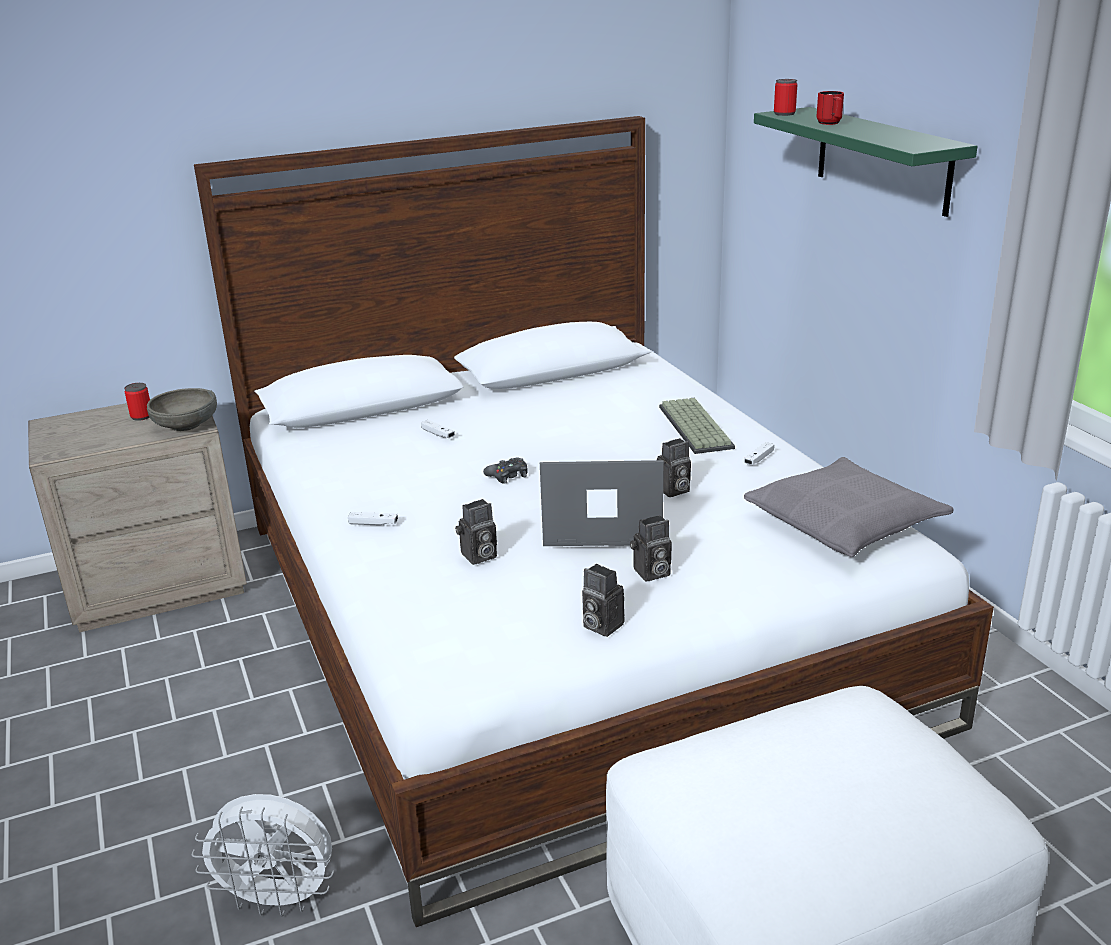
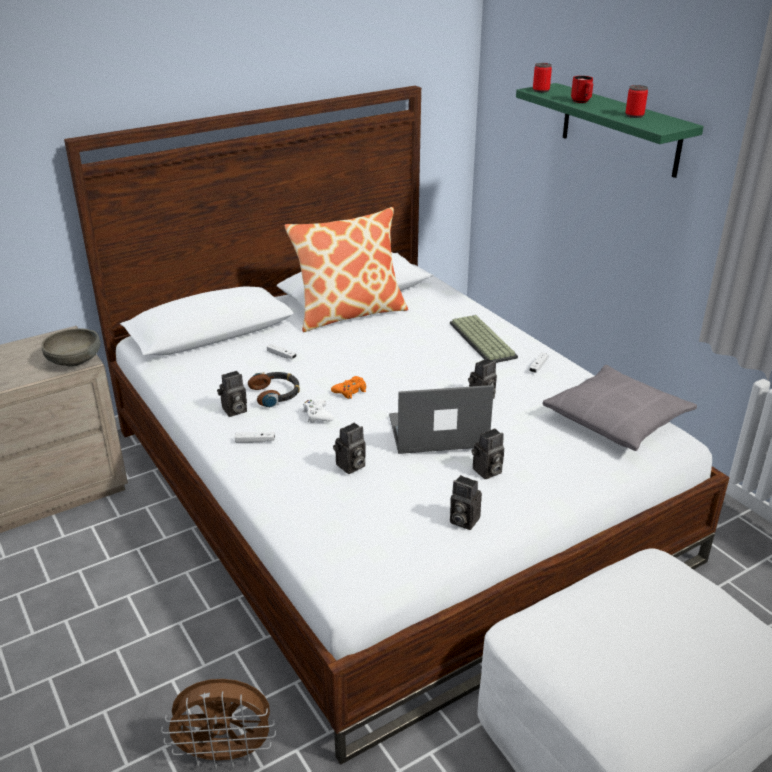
camera: 10 degrees left, 5 degrees up
can [124,383,150,421] -> can moved to [625,85,648,118]
white fan [192,794,334,917] -> brown fan [161,679,276,769]
black game controller [483,458,528,484] -> orange game controller [331,376,366,399]
none -> camera [217,371,247,417]
none -> headphones [248,372,300,408]
none -> pillow [285,207,408,332]
none -> white game controller [303,399,334,423]

